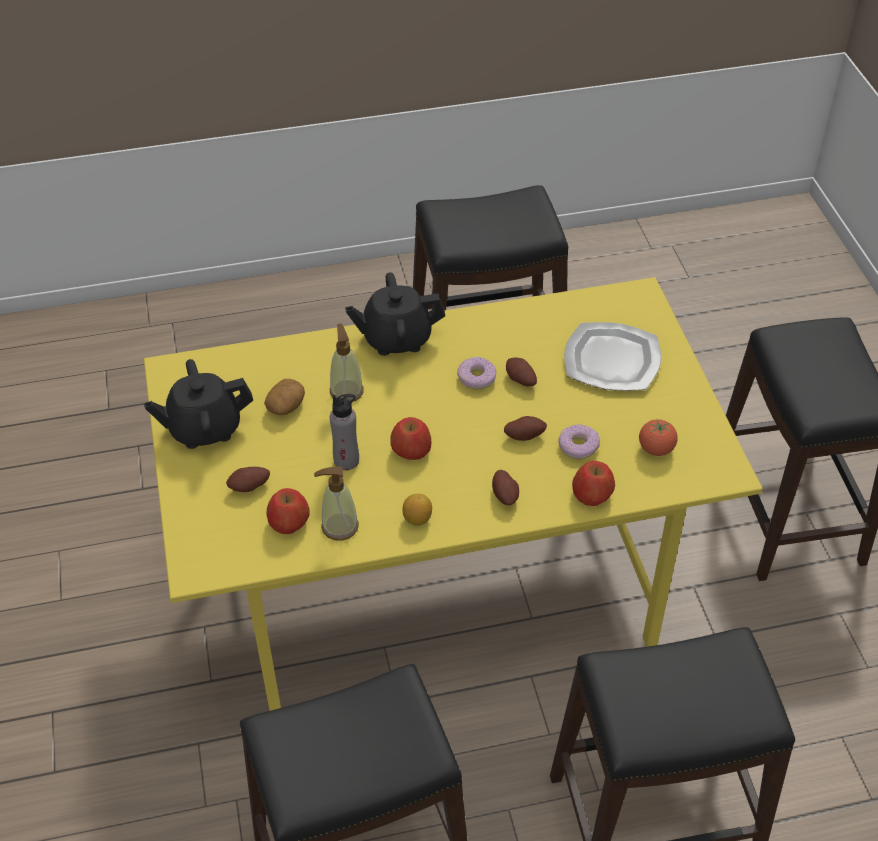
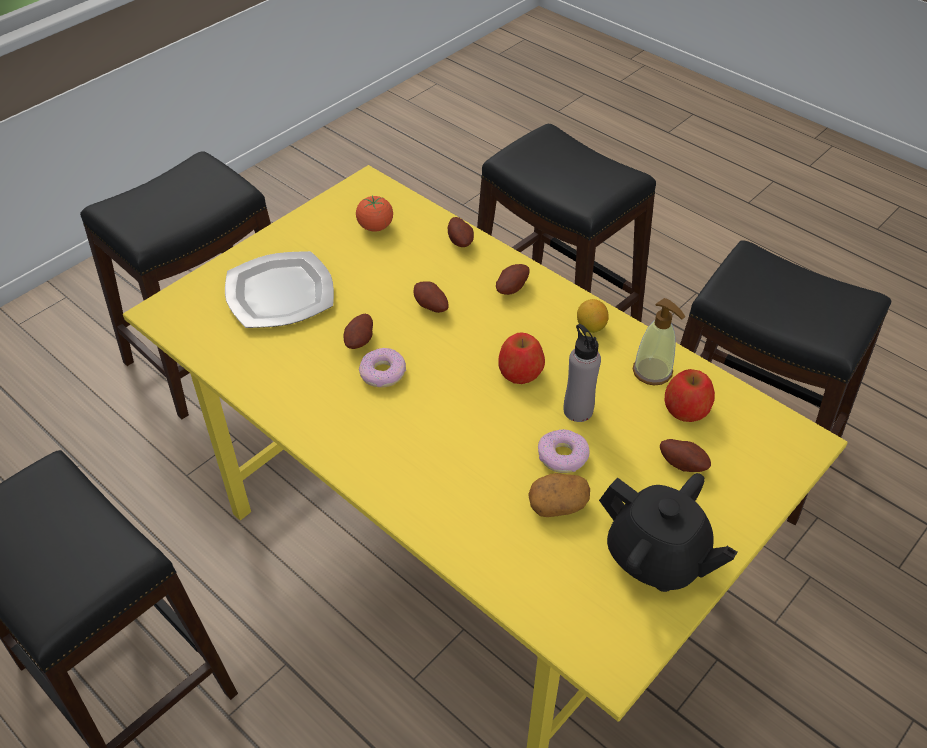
camera: 125 degrees left, 0 degrees up
soap dispenser [330,324,364,402] -> none
black teapot [345,272,445,356] -> none
donut [558,424,600,459] -> donut moved to [538,429,590,473]
apple [572,461,615,506] -> potato [448,217,474,247]

